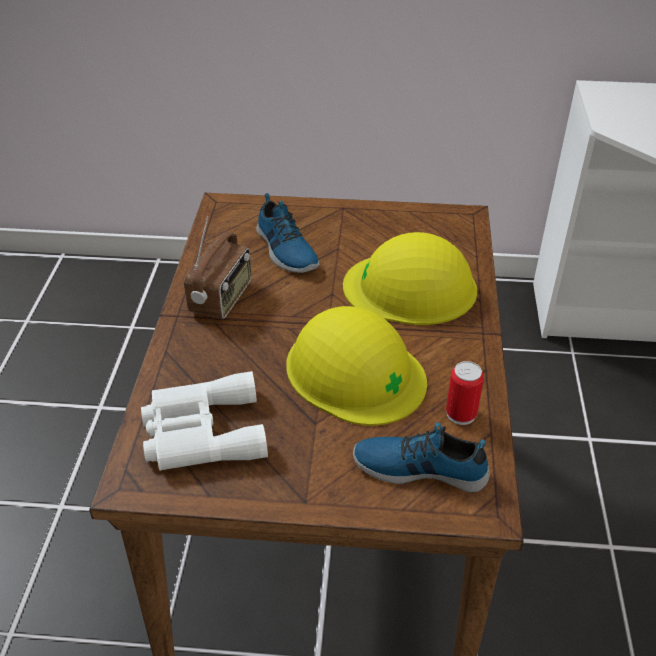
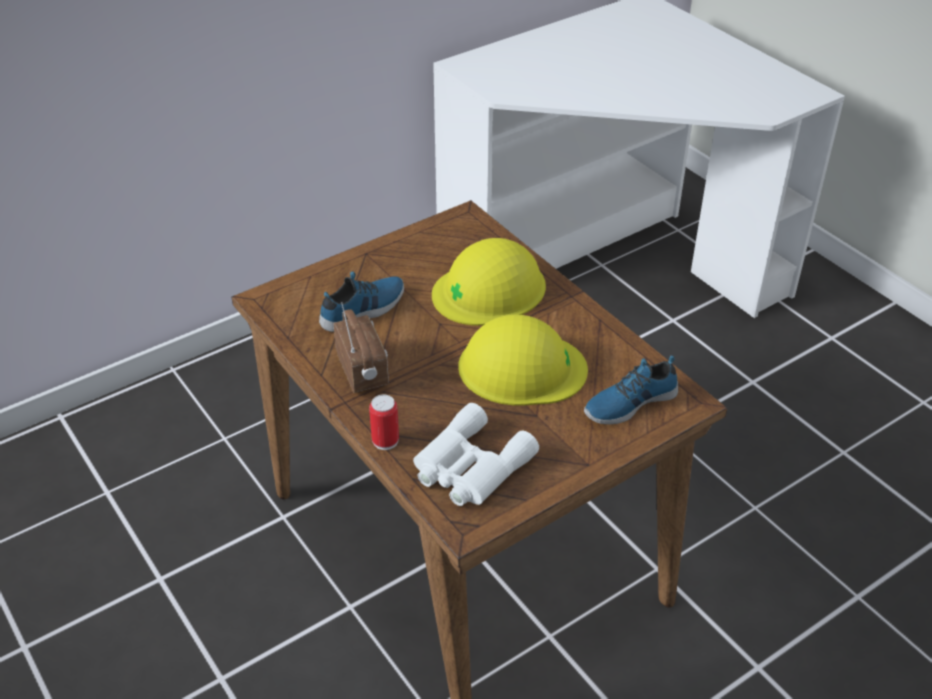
camera: 40 degrees left, 0 degrees up
shoe [256,193,320,273] -> shoe turned 60 degrees counterclockwise [319,271,404,332]
can [446,361,484,425] -> can moved to [369,395,399,450]

